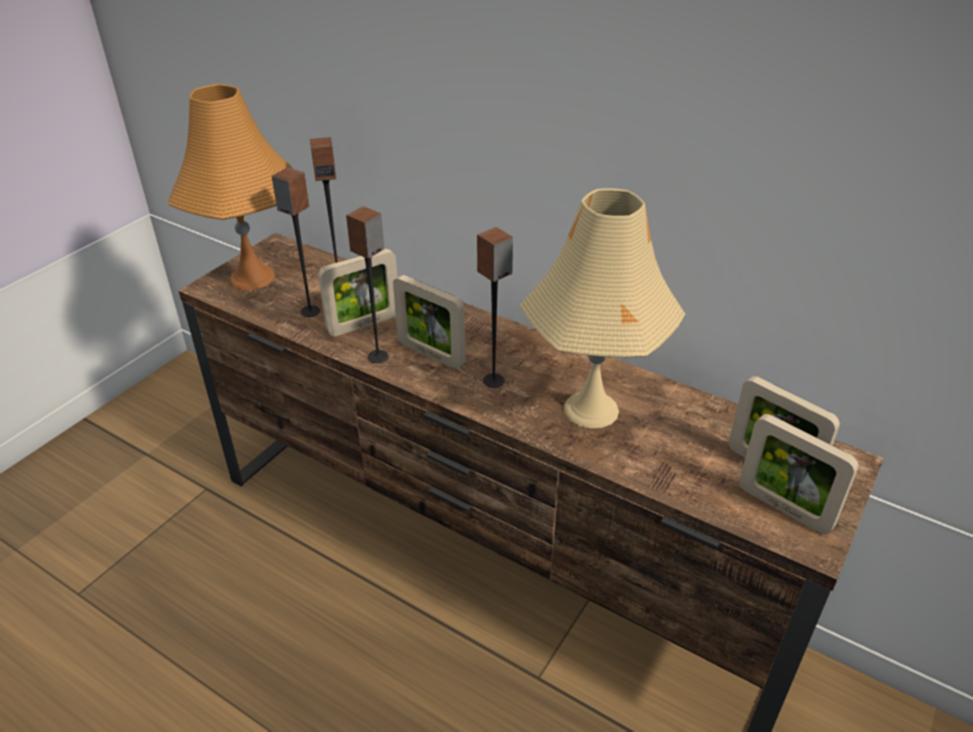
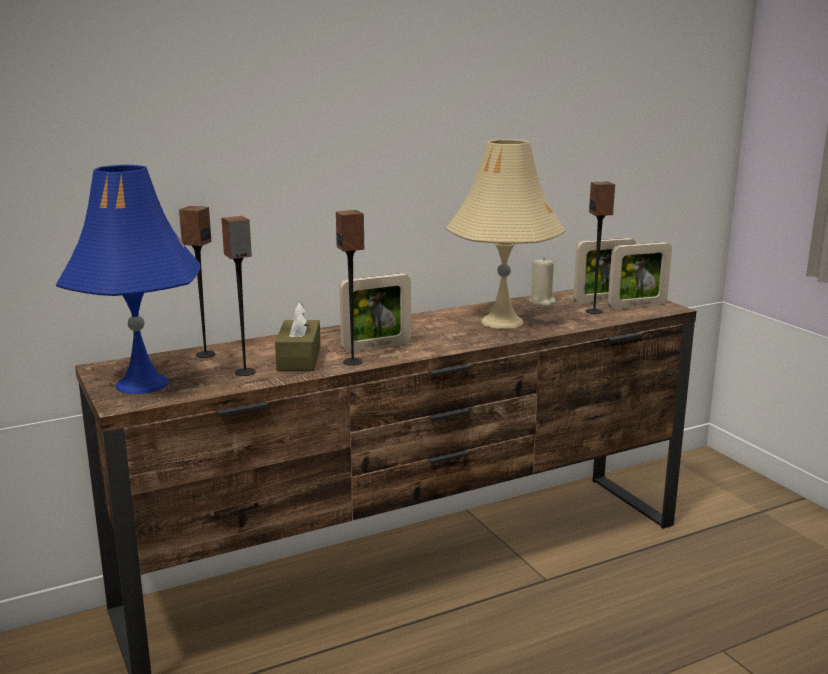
camera: 60 degrees left, 20 degrees down
orange table lamp [168,84,293,290] -> blue table lamp [56,165,200,394]
picture frame [318,249,397,336] -> brown tissue box [275,302,321,371]
speaker [477,227,513,388] -> speaker moved to [586,182,615,314]
none -> beige candle [528,257,555,307]

